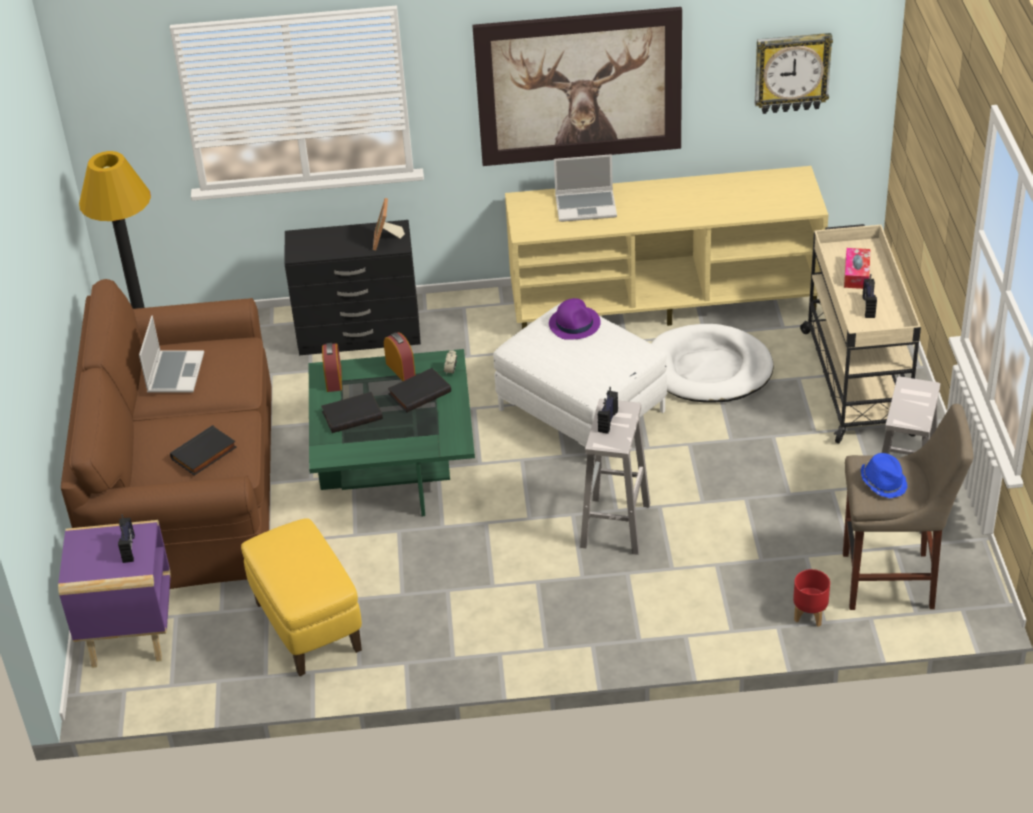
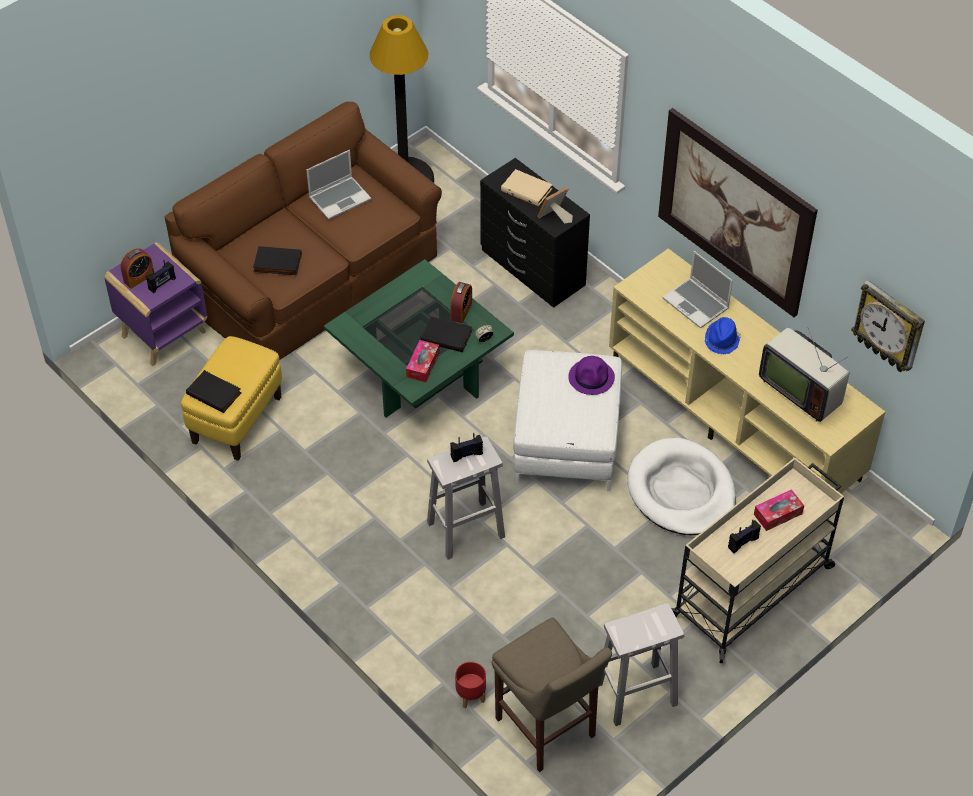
camera: 50 degrees right, 10 degrees up
black book [321,392,383,433] -> black book moved to [186,370,242,413]
alarm clock [322,343,342,392] -> alarm clock moved to [121,248,153,289]
blue hat [861,453,907,498] -> blue hat moved to [705,317,741,354]
none -> tissue box [406,340,439,382]
none -> beige book [501,169,552,207]
none -> television [759,328,849,422]

